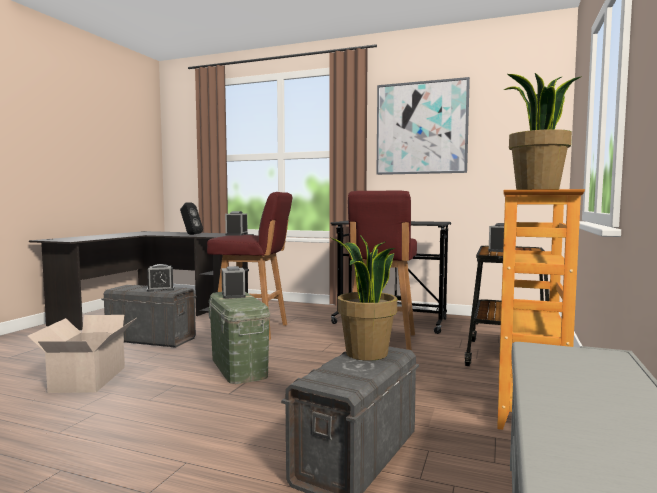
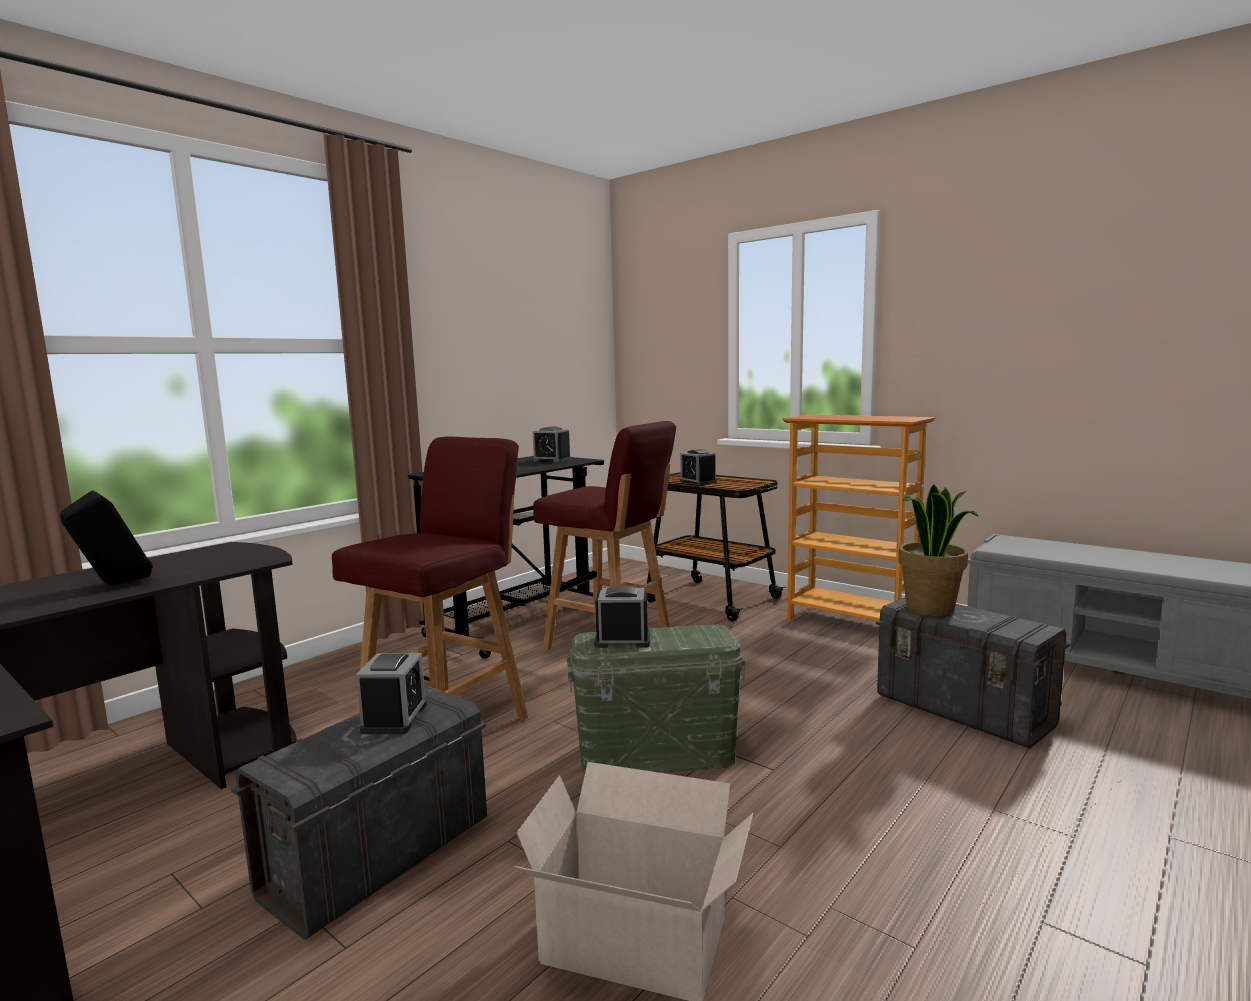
camera: 70 degrees left, 5 degrees up
alarm clock [225,211,248,236] -> alarm clock moved to [532,426,572,462]
picture [376,77,470,175] -> none
potted plant [504,73,582,190] -> none

